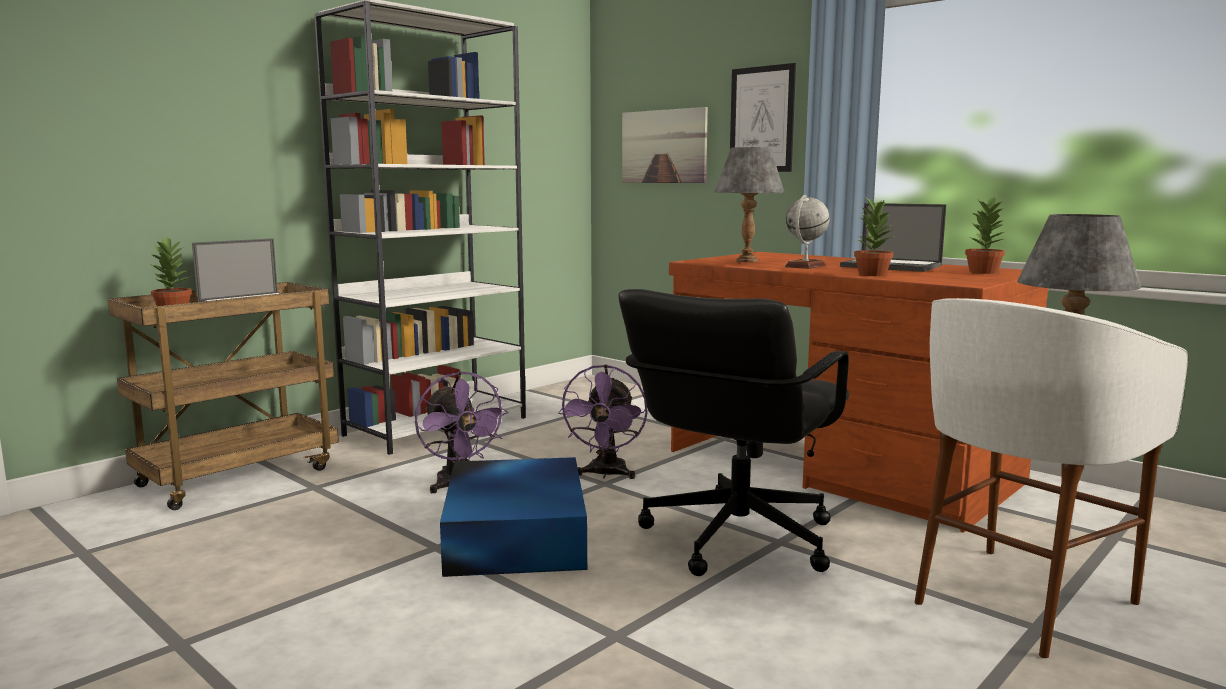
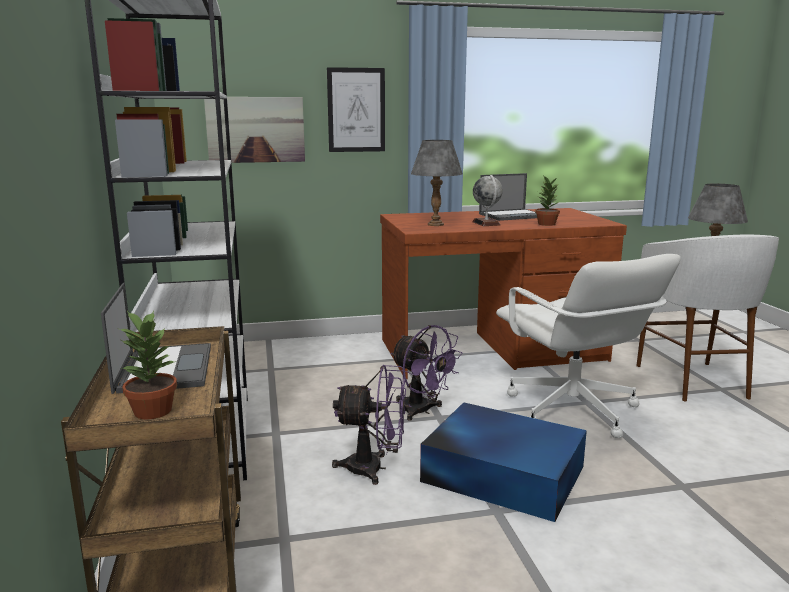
camera: 55 degrees left, 5 degrees up
black office chair [618,289,849,576] -> white office chair [496,254,681,438]
potted plant [965,196,1005,274] -> none

